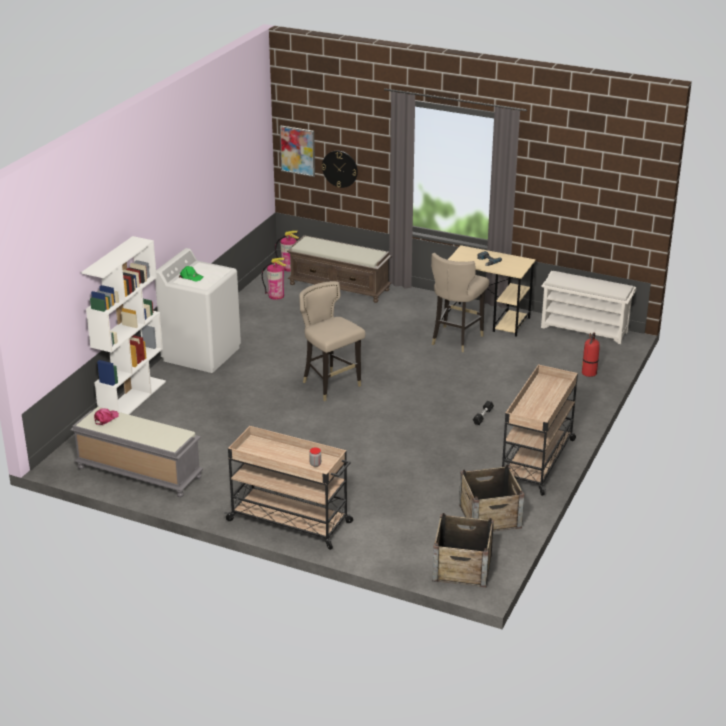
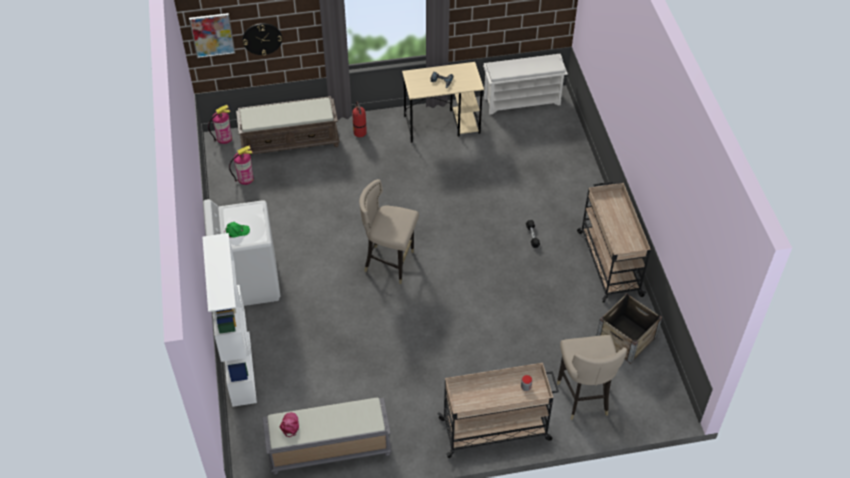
camera: 35 degrees left, 20 degrees up
beige stool [431,253,489,352] -> beige stool moved to [557,335,627,420]
crate [432,513,494,587] -> none
fire extinguisher [582,332,600,377] -> fire extinguisher moved to [352,101,367,137]

